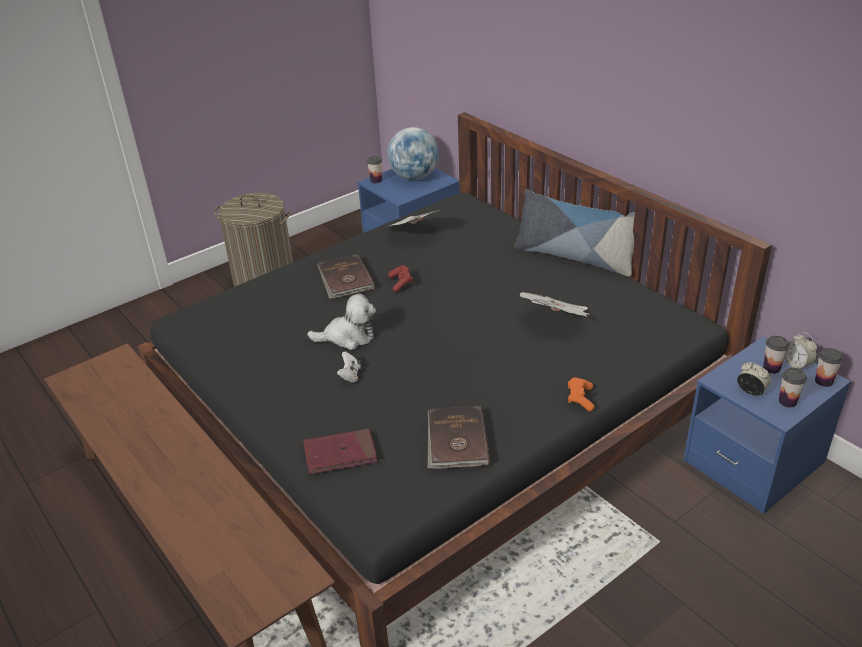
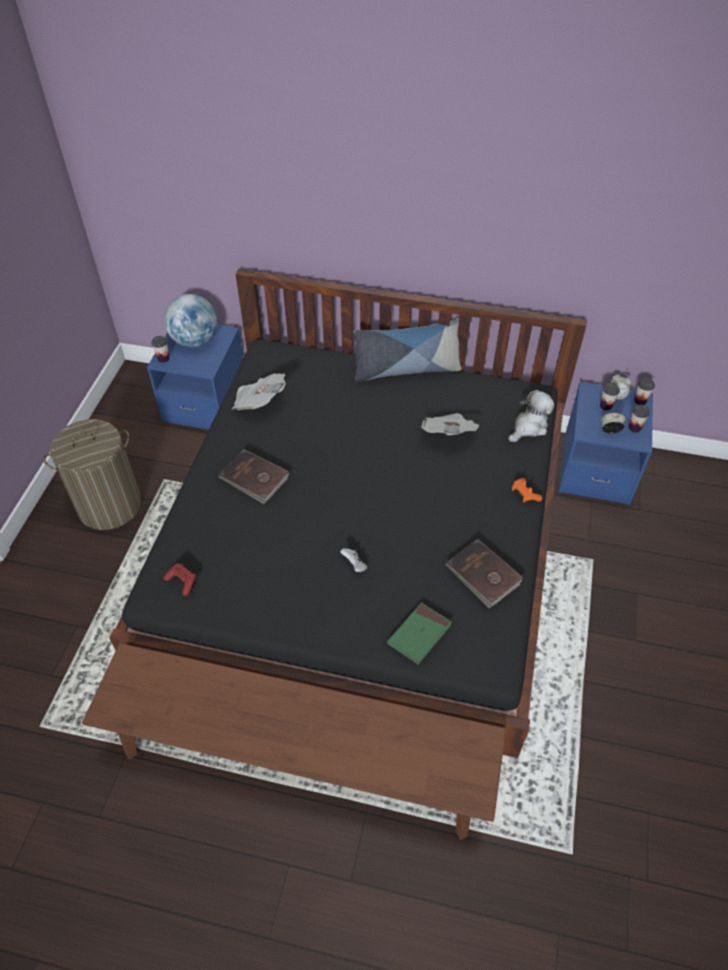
camera: 40 degrees left, 15 degrees up
red book [303,429,378,474] -> green book [387,603,451,664]
plush toy [307,294,376,350] -> plush toy moved to [508,390,554,442]
red game controller [388,265,413,292] -> red game controller moved to [163,563,197,596]

